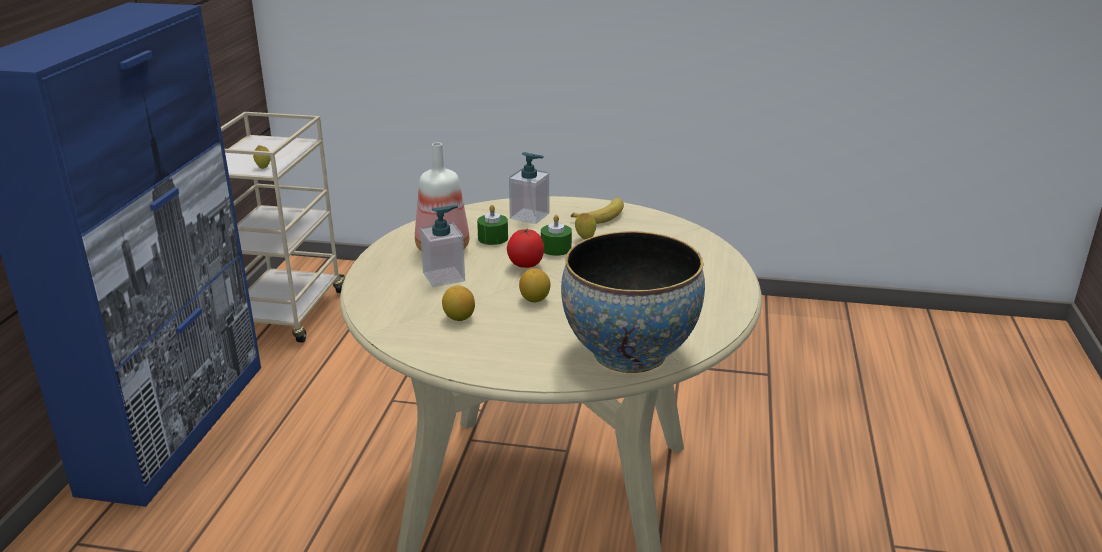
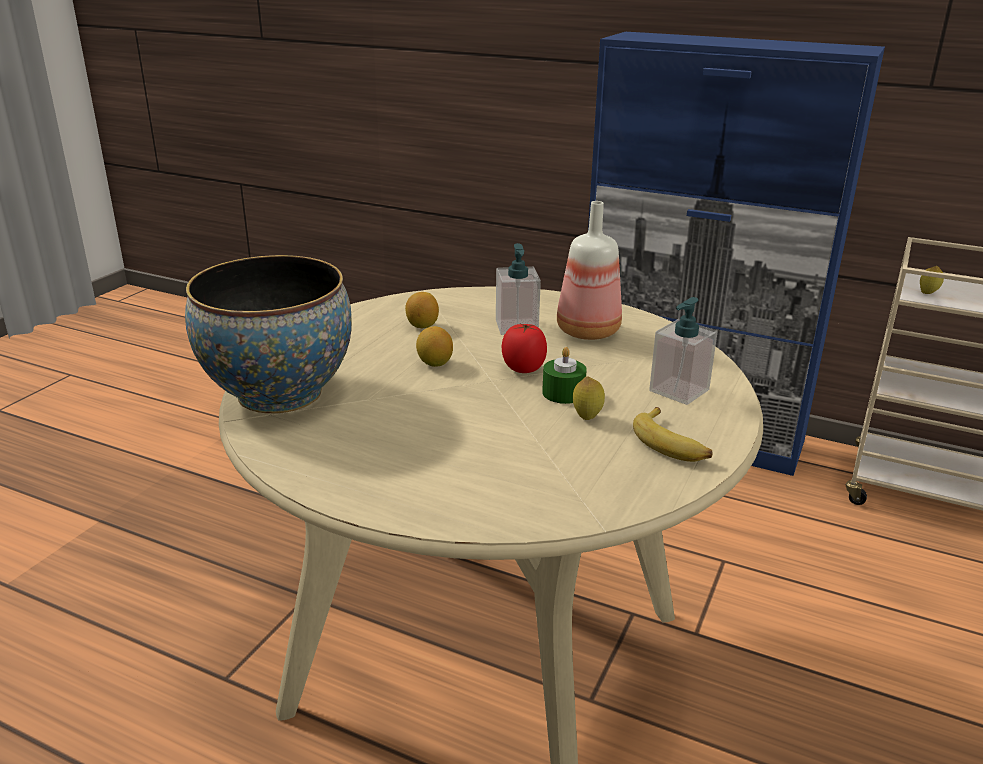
camera: 105 degrees right, 0 degrees up
green candle [477,205,508,245] -> none

